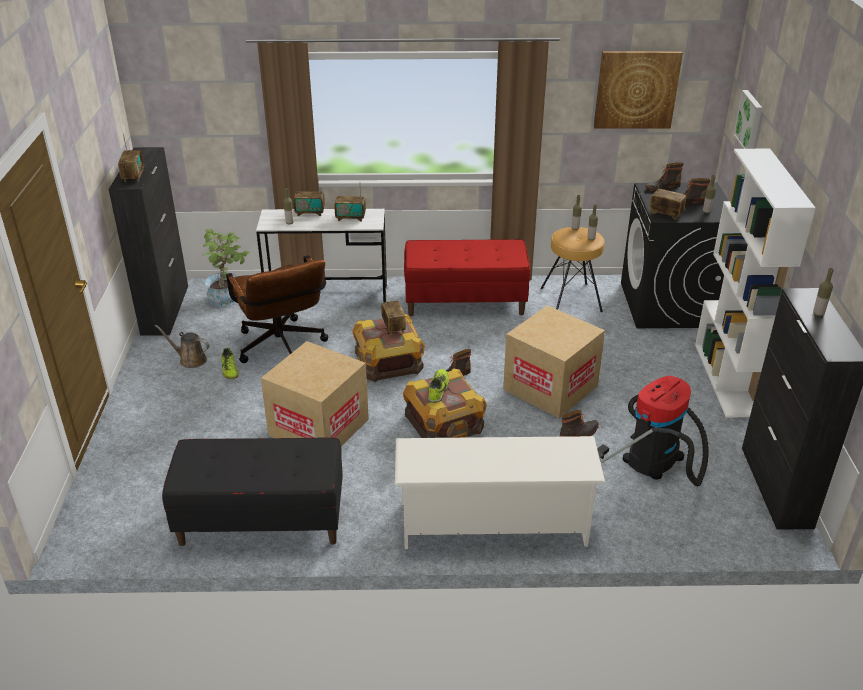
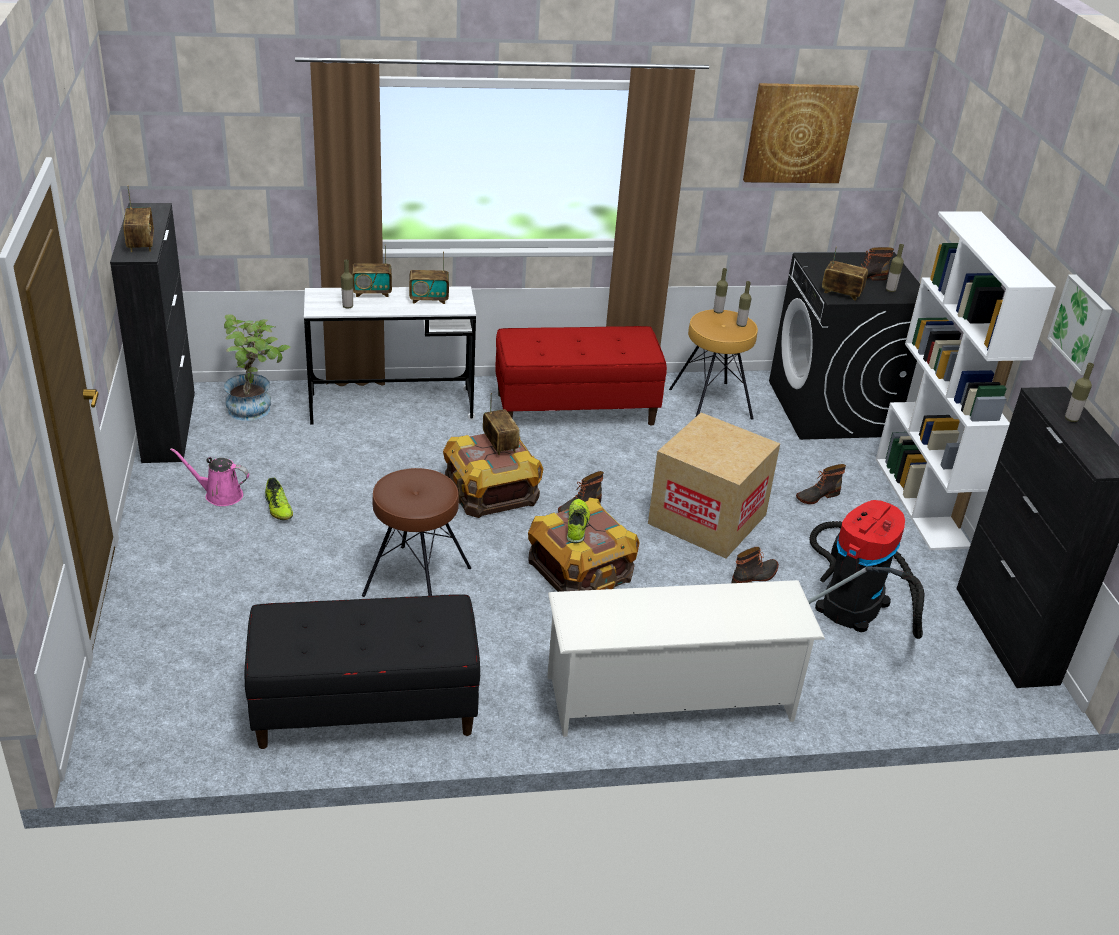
camera: 10 degrees left, 0 degrees up
brown watering can [155,325,209,368] -> pink watering can [170,448,249,506]
brown office chair [226,255,328,363] -> none
cardboard box [261,341,369,446] -> brown stool [362,468,471,597]
boot [646,162,684,191] -> boot moved to [796,464,846,504]
picture [733,90,762,149] -> picture moved to [1047,275,1112,375]

